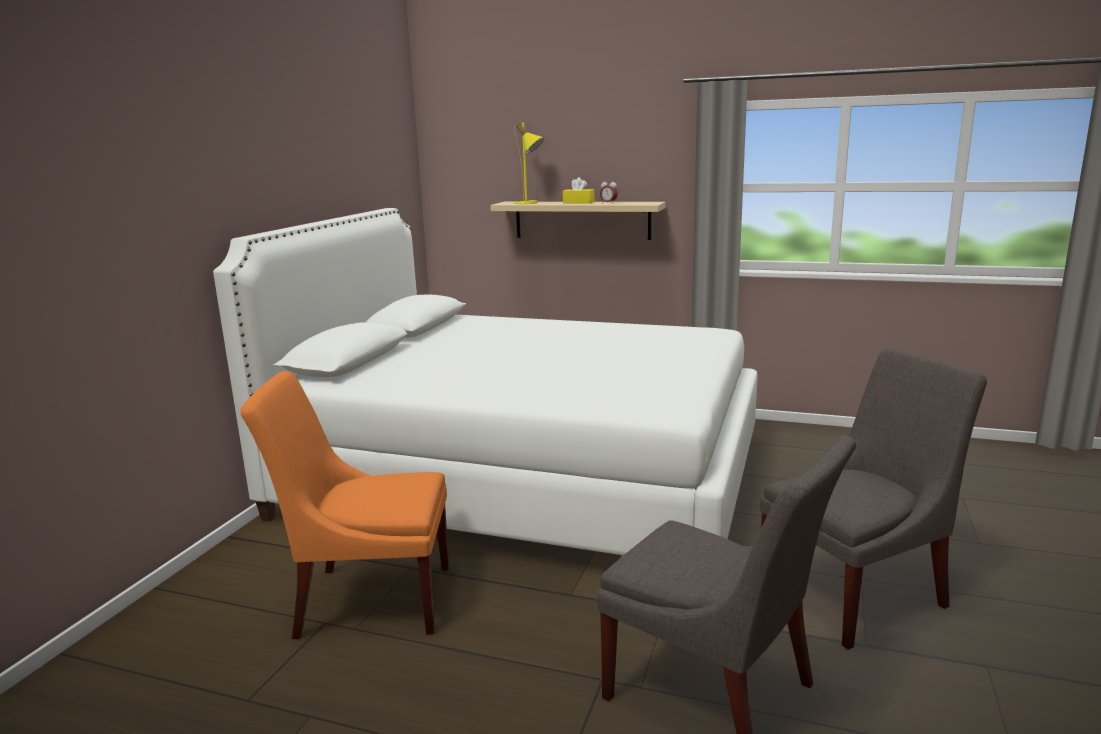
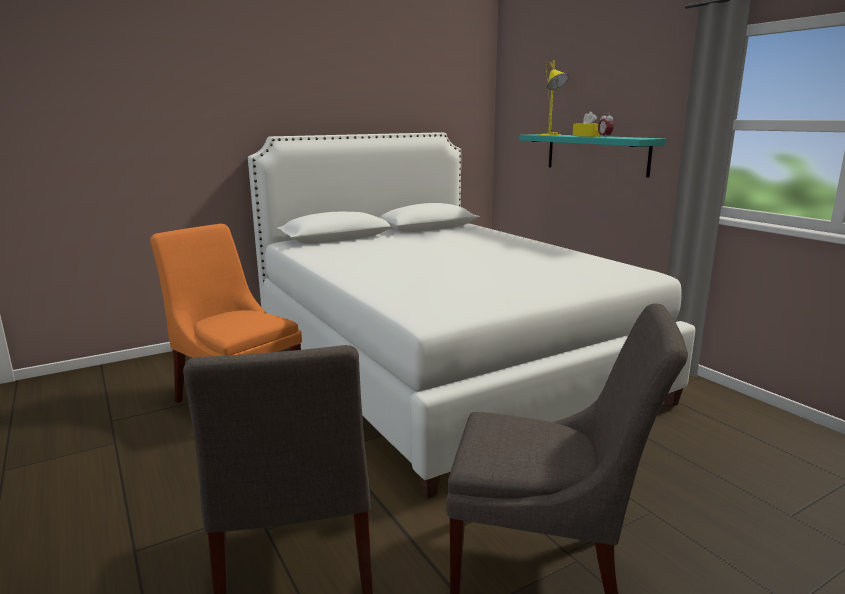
camera: 40 degrees right, 0 degrees up
beige shelf [490,202,666,240] -> turquoise shelf [519,134,666,178]

